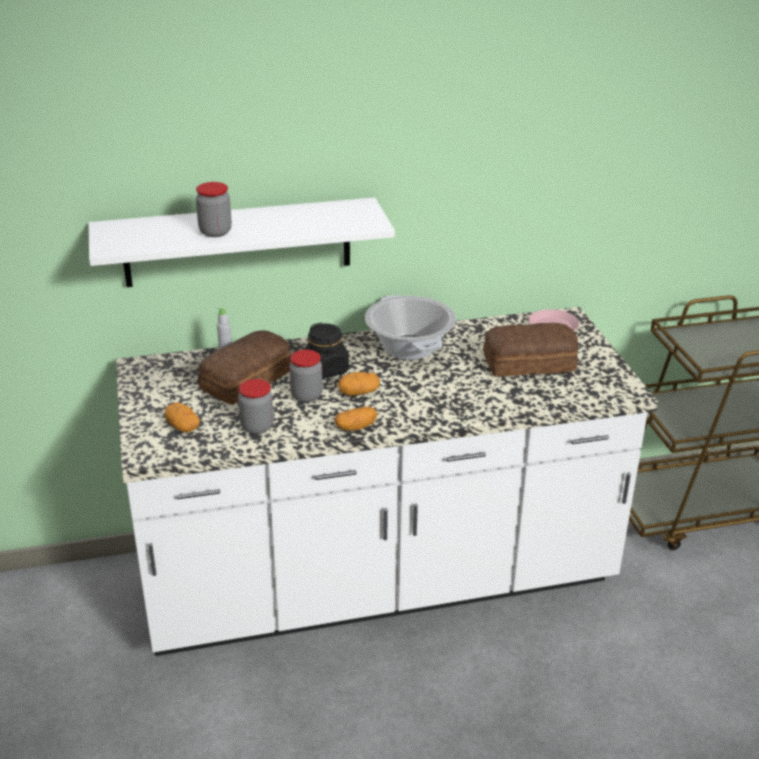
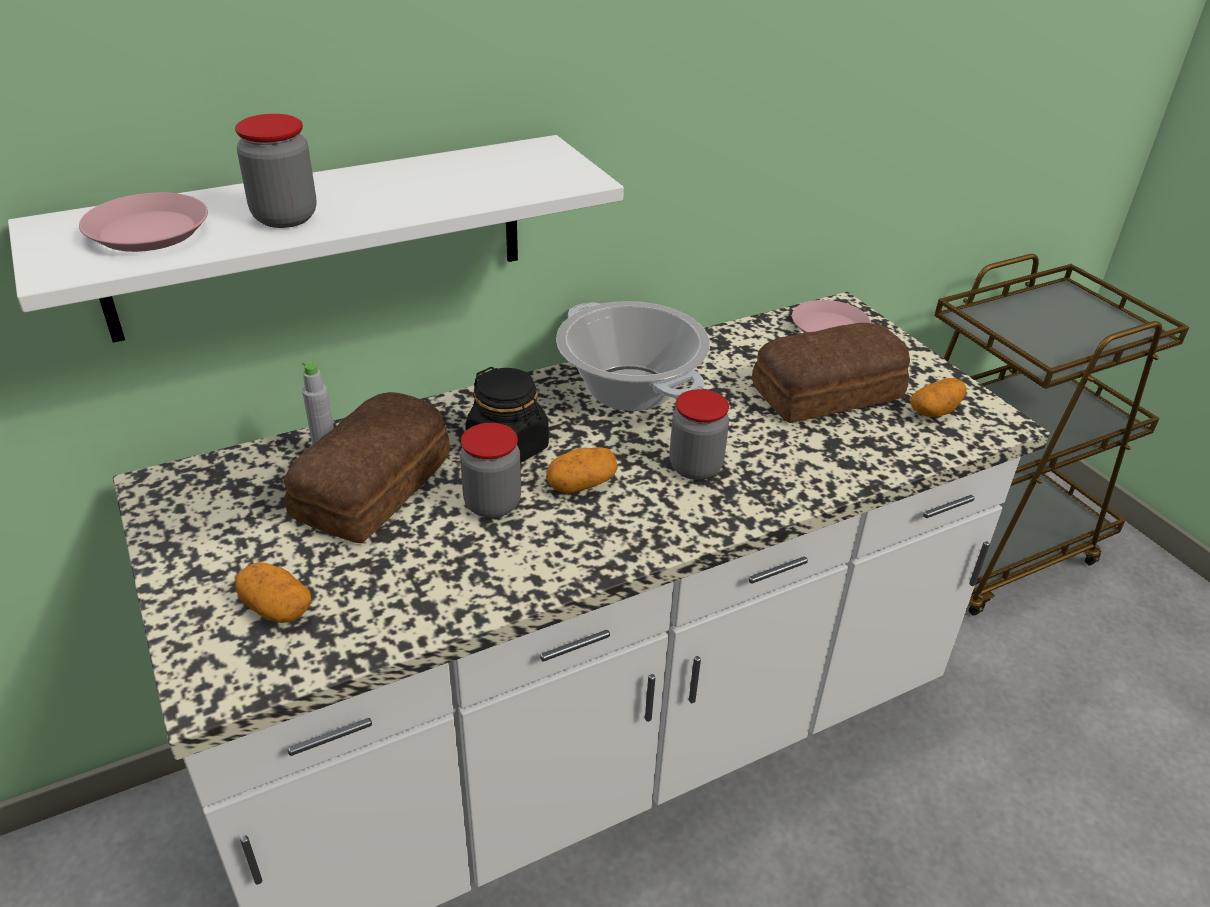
camera: 15 degrees left, 5 degrees up
jar [238,379,274,434] -> jar moved to [669,389,729,480]
potato [335,407,378,430] -> potato moved to [910,378,967,417]
none -> pink plate [79,192,208,252]

